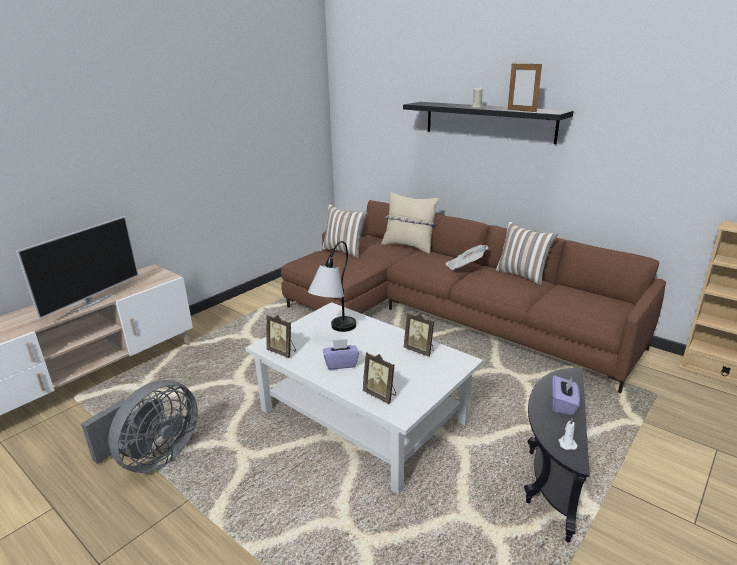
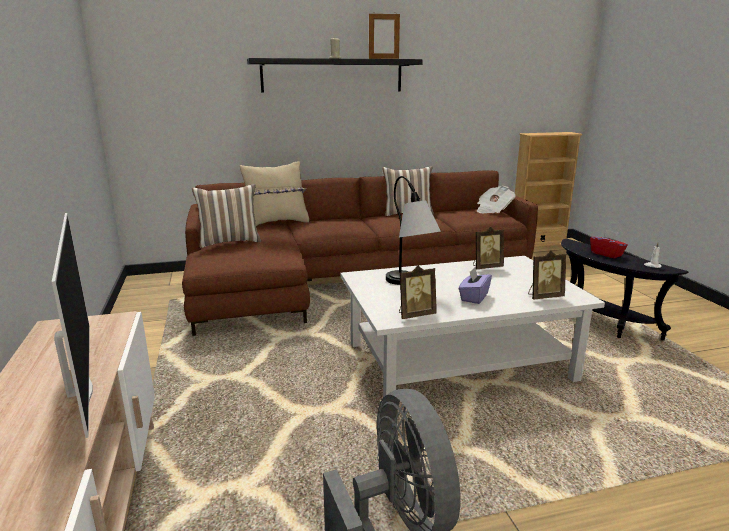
camera: 55 degrees left, 5 degrees down
newspaper [446,245,488,270] -> newspaper moved to [477,186,516,213]
purple tissue box [551,375,580,415] -> red tissue box [590,229,628,258]

